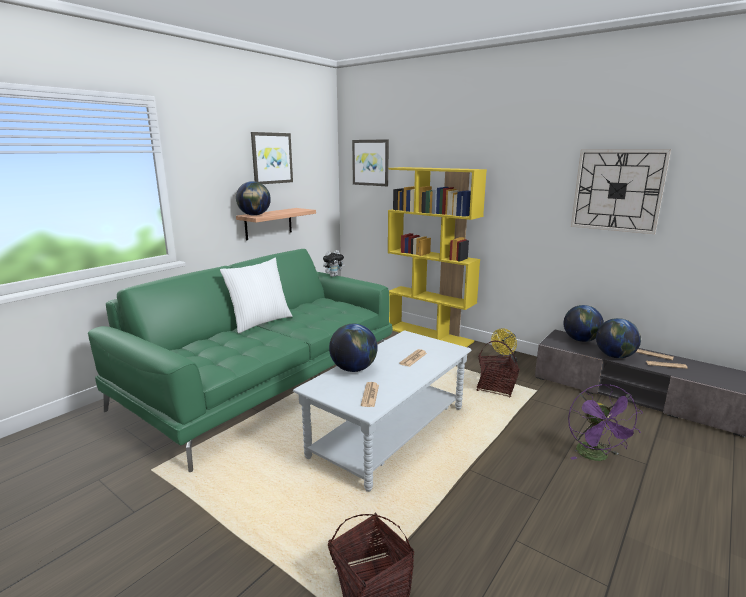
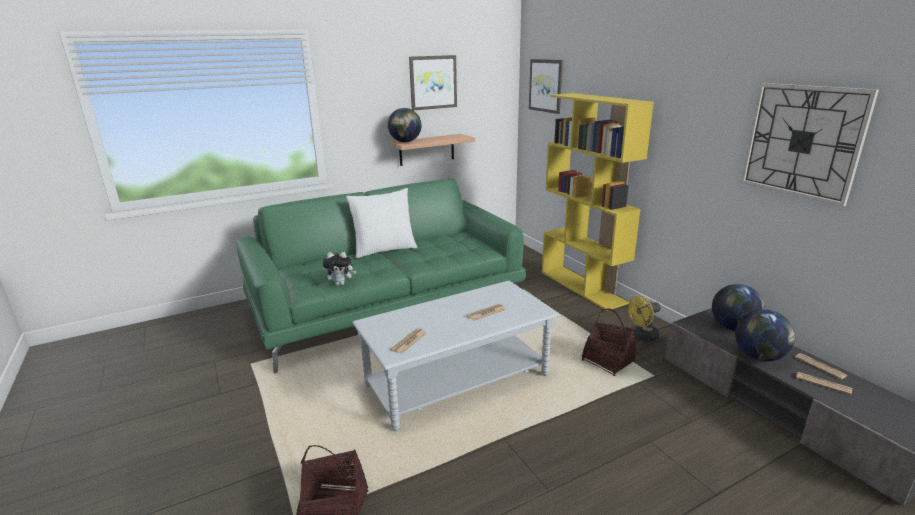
camera: 25 degrees right, 5 degrees up
plush toy [323,250,345,277] -> plush toy moved to [322,252,356,285]
globe [329,324,378,372] -> none
purple fan [568,384,643,461] -> none

